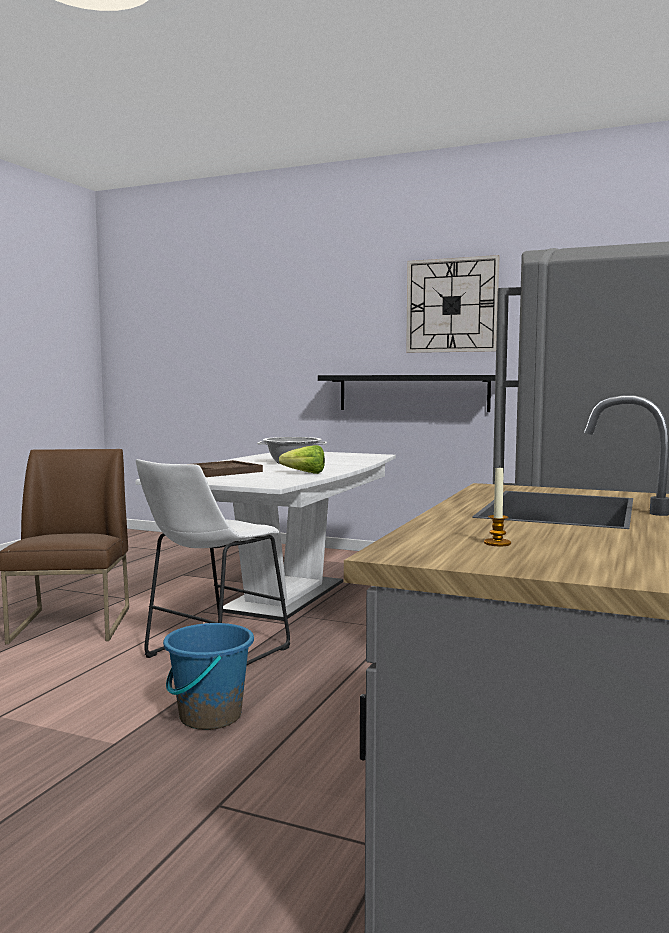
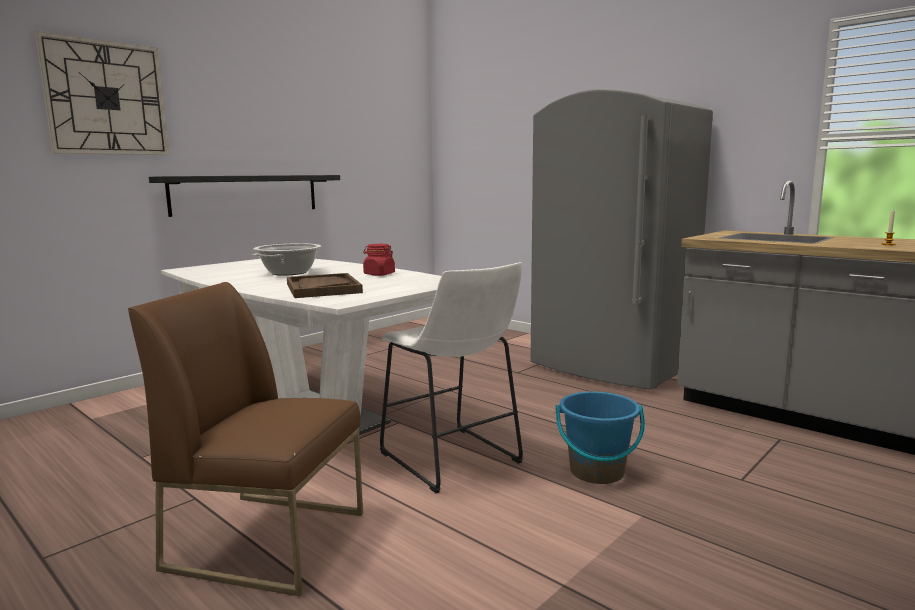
camera: 70 degrees left, 5 degrees up
lettuce [279,445,325,474] -> red jar [363,244,395,276]
wall clock [406,255,499,353] -> wall clock moved to [35,31,169,155]

